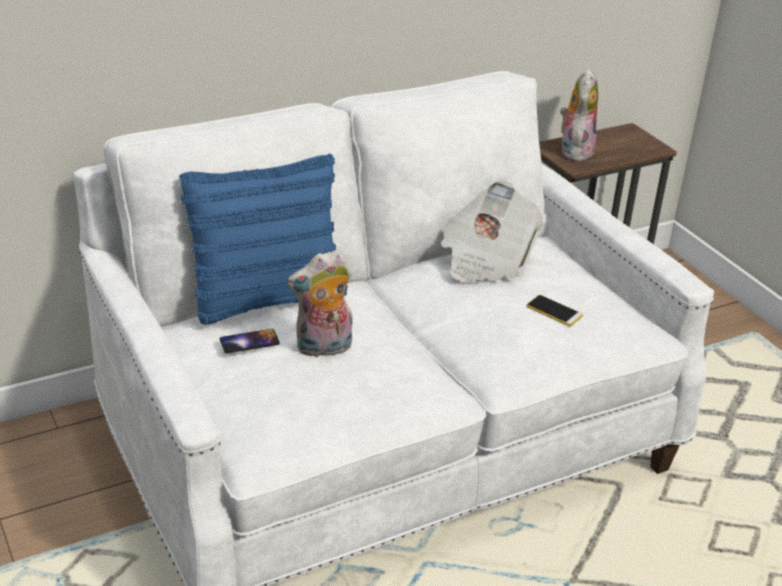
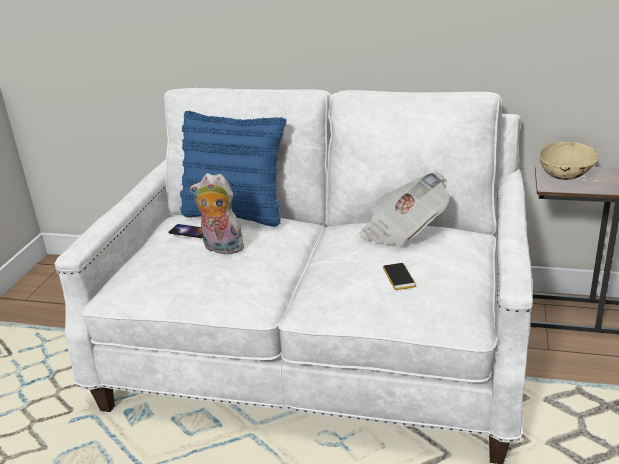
camera: 45 degrees right, 5 degrees down
plush toy [560,68,598,161] -> beige bowl [539,142,598,180]

